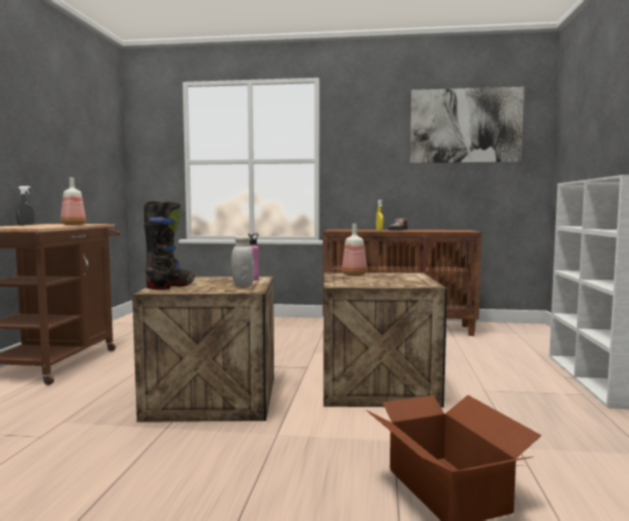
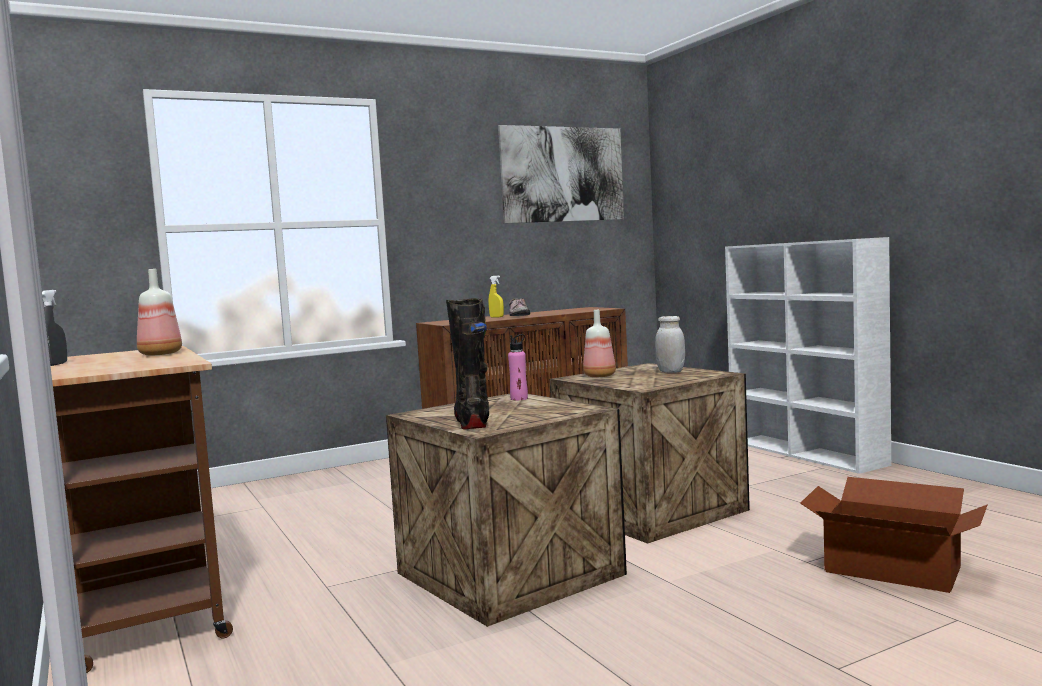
camera: 35 degrees left, 0 degrees up
white jar [231,236,254,286] -> white jar moved to [655,316,685,373]

